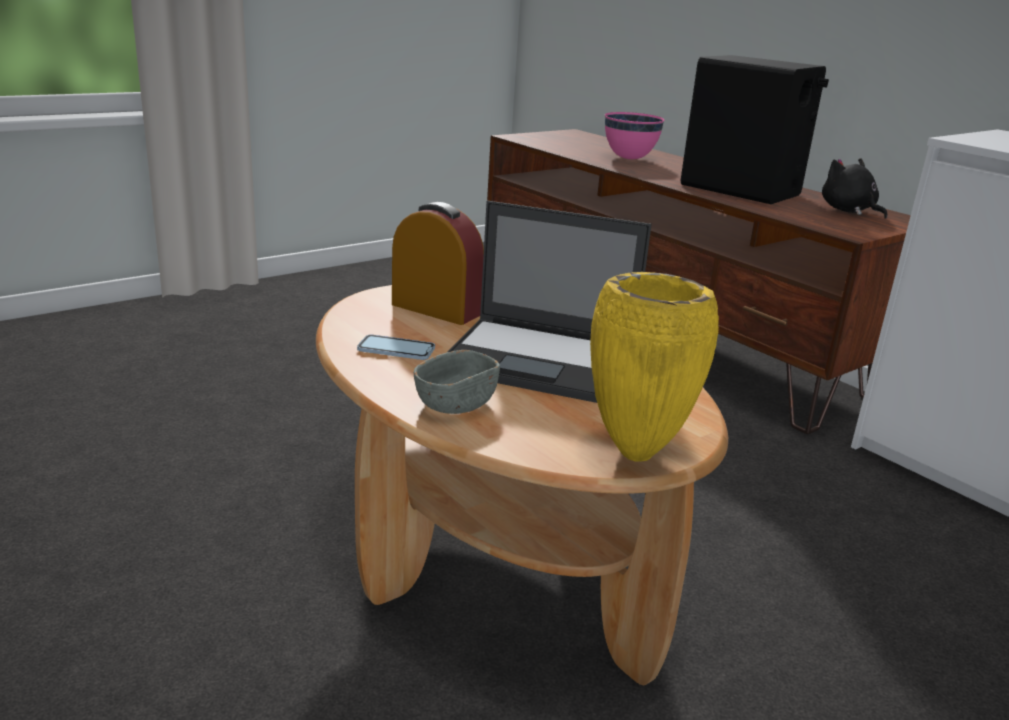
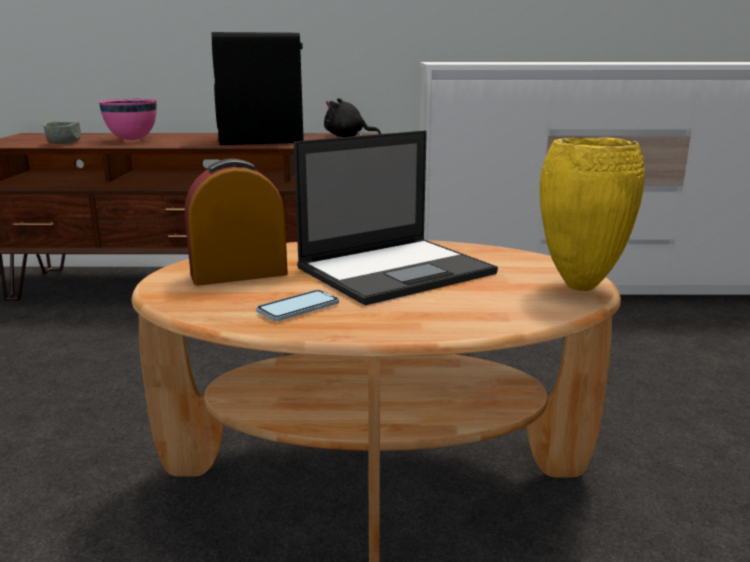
camera: 50 degrees left, 5 degrees down
grey bowl [414,350,500,414] -> grey bowl moved to [44,121,81,144]

